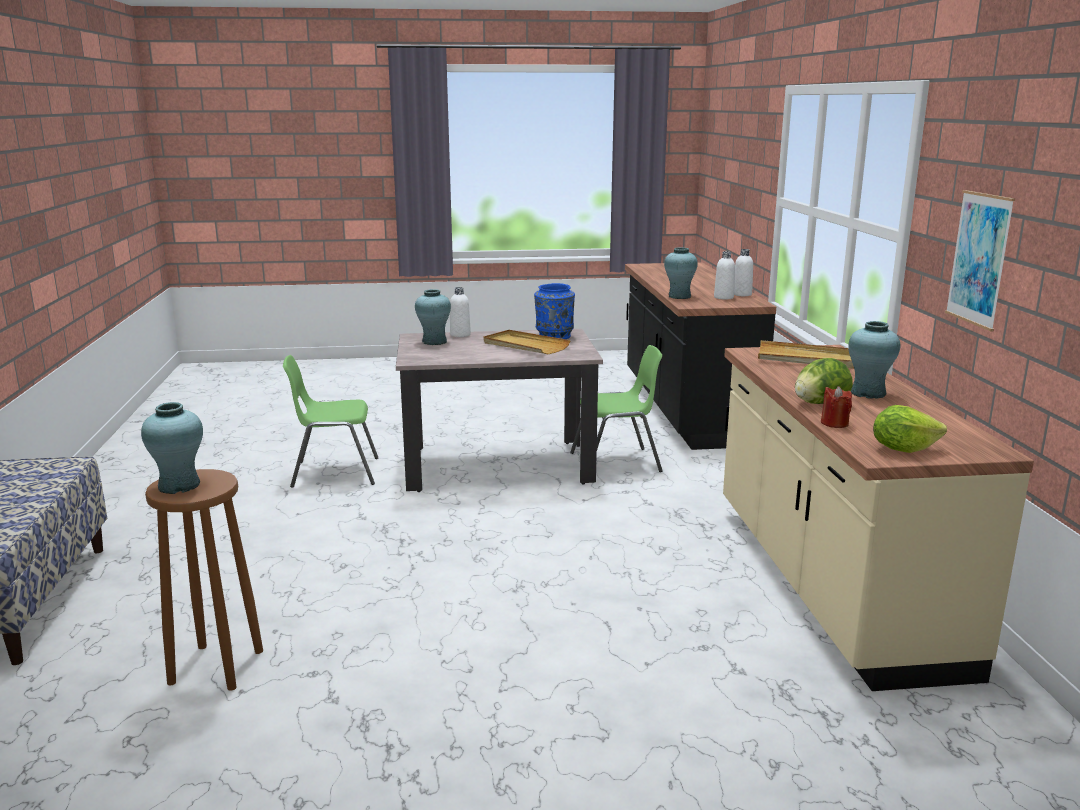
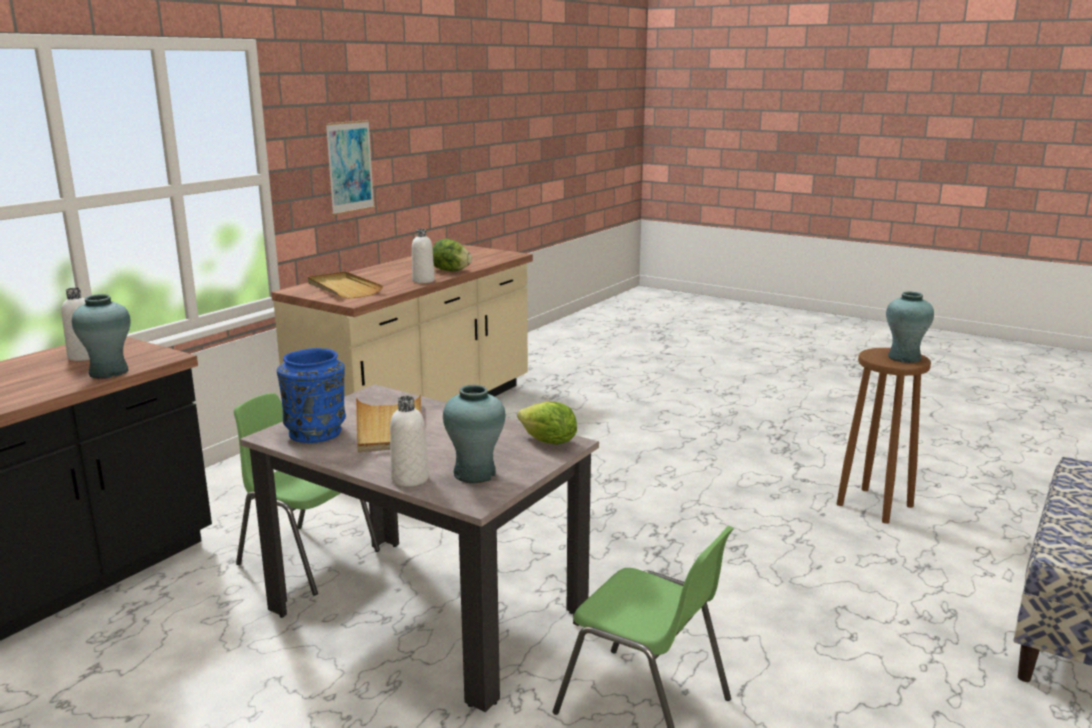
camera: 140 degrees left, 0 degrees up
white bottle [734,249,753,296] -> white bottle moved to [412,229,435,283]
red candle [821,386,852,428] -> none
turquoise vase [848,321,900,399] -> none
lettuce [873,405,947,453] -> lettuce moved to [517,401,577,445]

